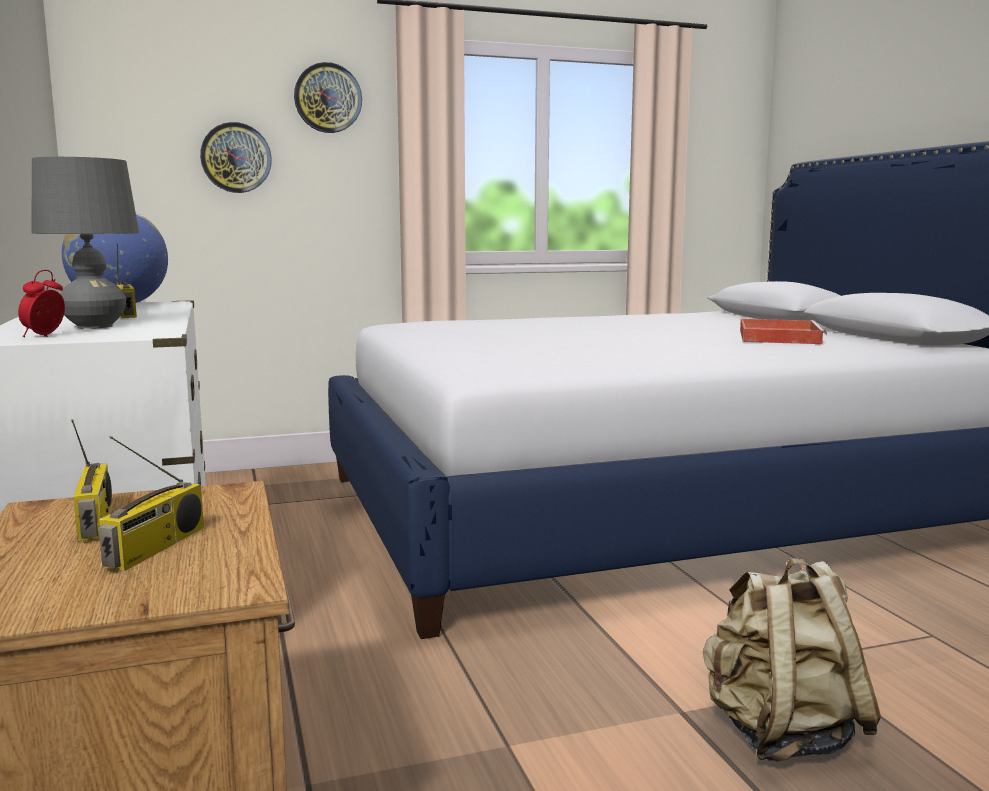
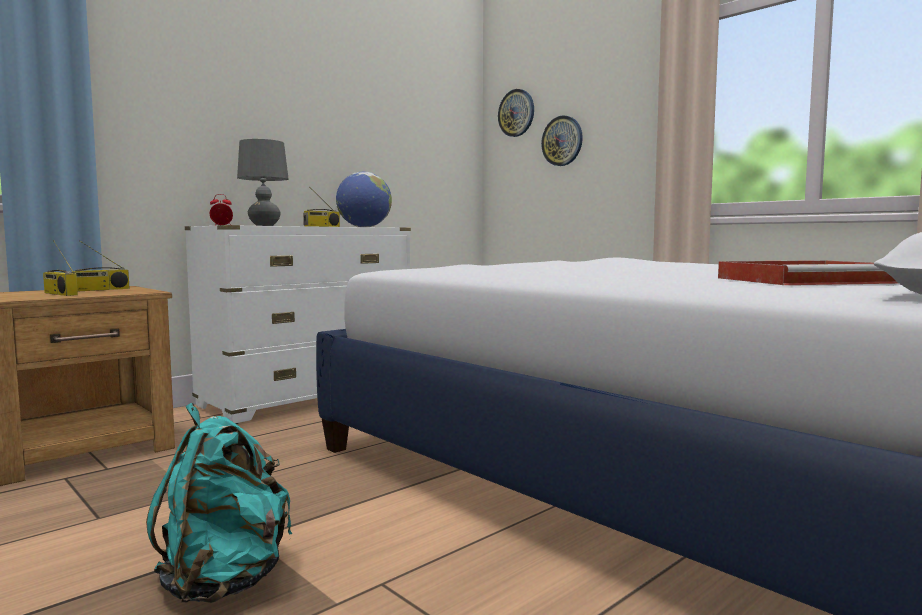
camera: 65 degrees right, 5 degrees down
radio [99,436,204,571] -> radio turned 45 degrees clockwise [43,240,78,296]
wall clock [294,62,362,133] -> wall clock moved to [498,89,534,137]
beige backpack [703,558,881,762] -> turquoise backpack [146,403,292,603]

